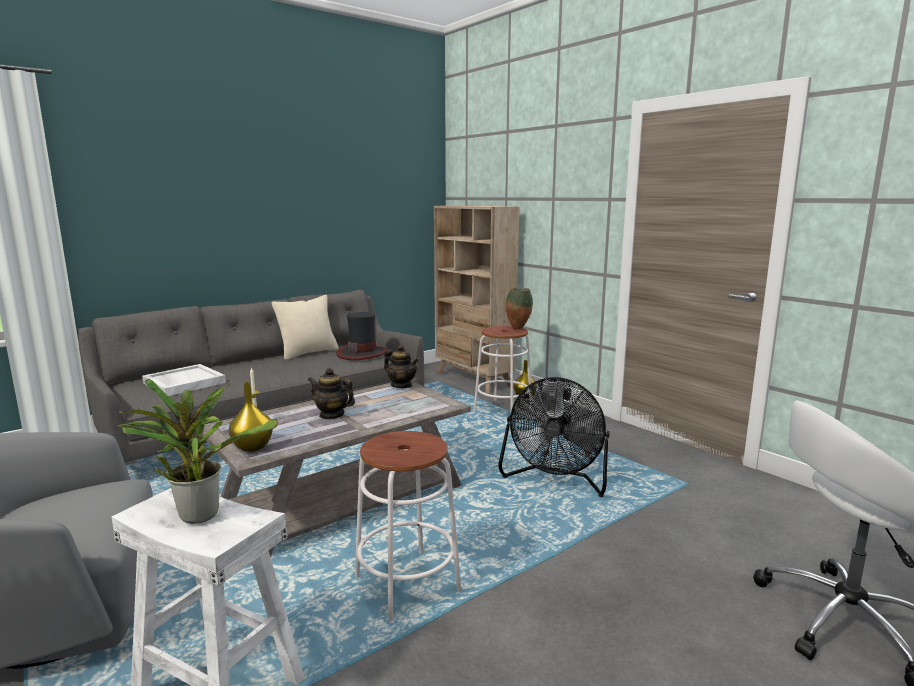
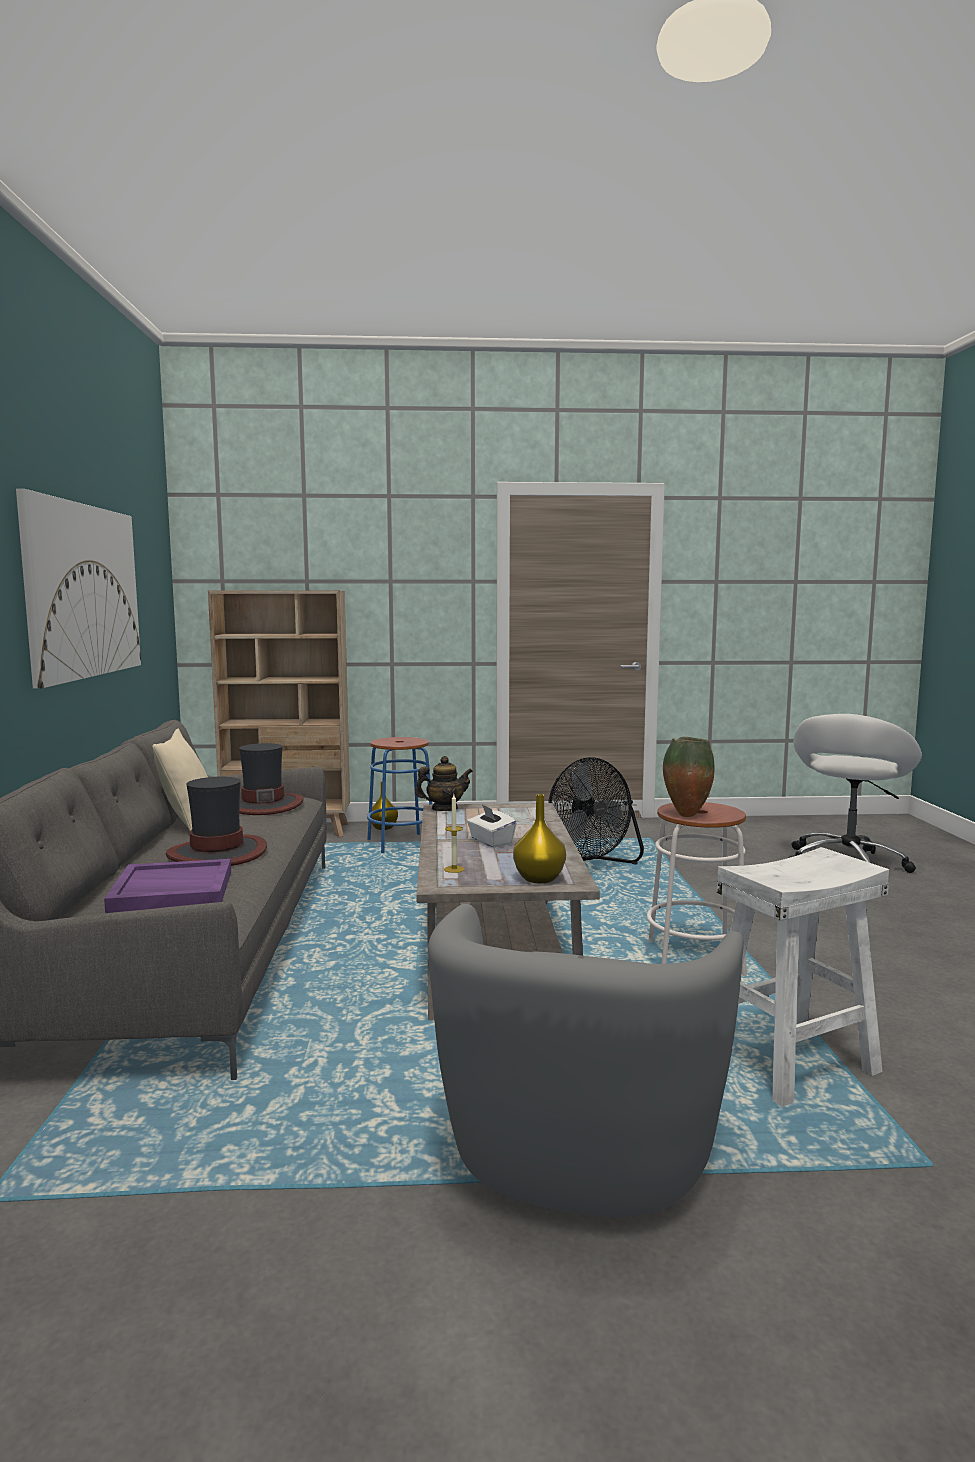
camera: 55 degrees left, 5 degrees down
potted plant [119,379,278,524] -> none
white tray [142,364,226,396] -> purple tray [104,859,231,913]
teapot [308,368,355,420] -> white tissue box [467,804,516,848]
white stool [473,326,532,421] -> blue stool [367,737,433,853]
vase [506,287,533,330] -> vase moved to [663,737,714,817]
none -> picture [16,489,141,689]
none -> hat [166,776,267,866]

